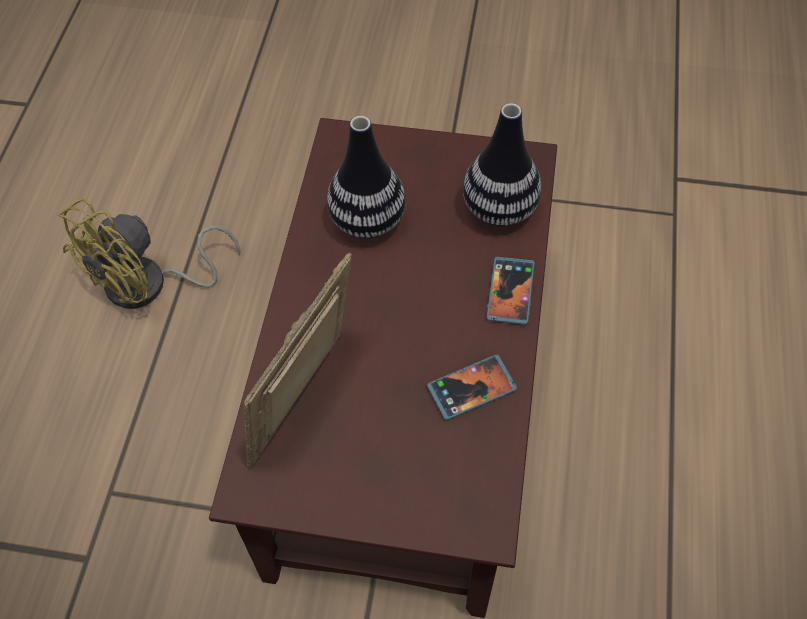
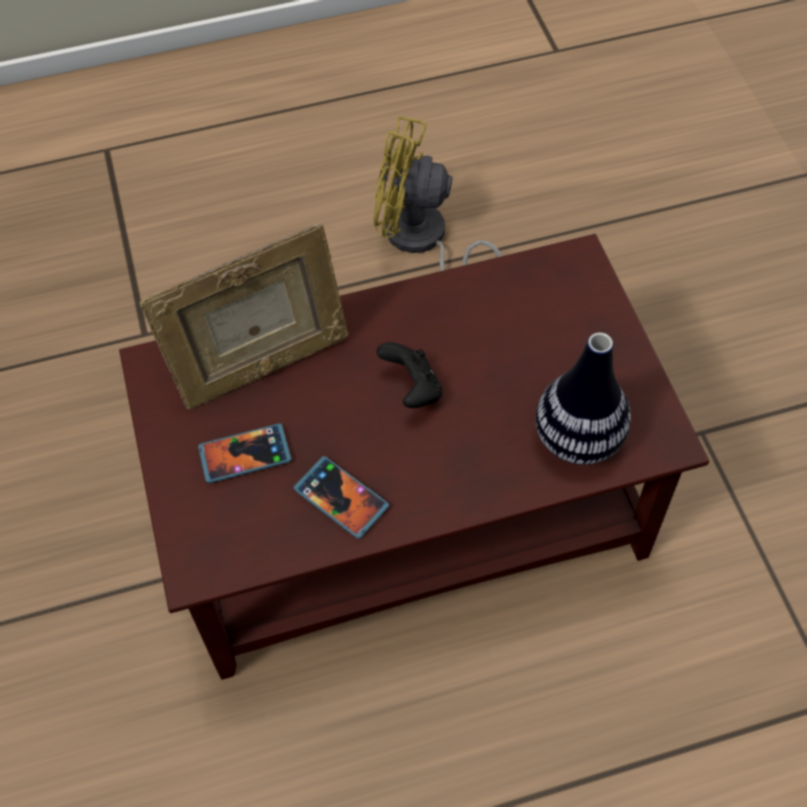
camera: 65 degrees right, 0 degrees up
picture frame [244,253,352,468] -> picture frame turned 150 degrees clockwise [140,223,349,410]
vase [327,116,406,239] -> none
phone [486,257,535,325] -> phone moved to [198,423,292,483]
none -> black game controller [376,342,443,408]

